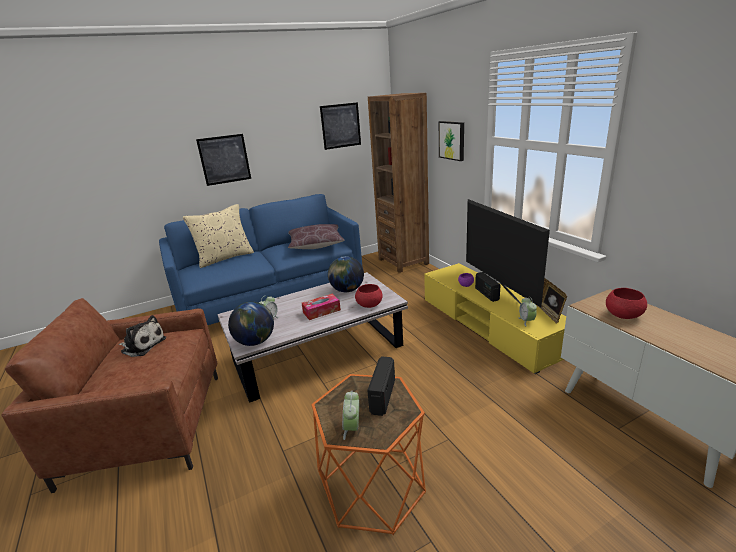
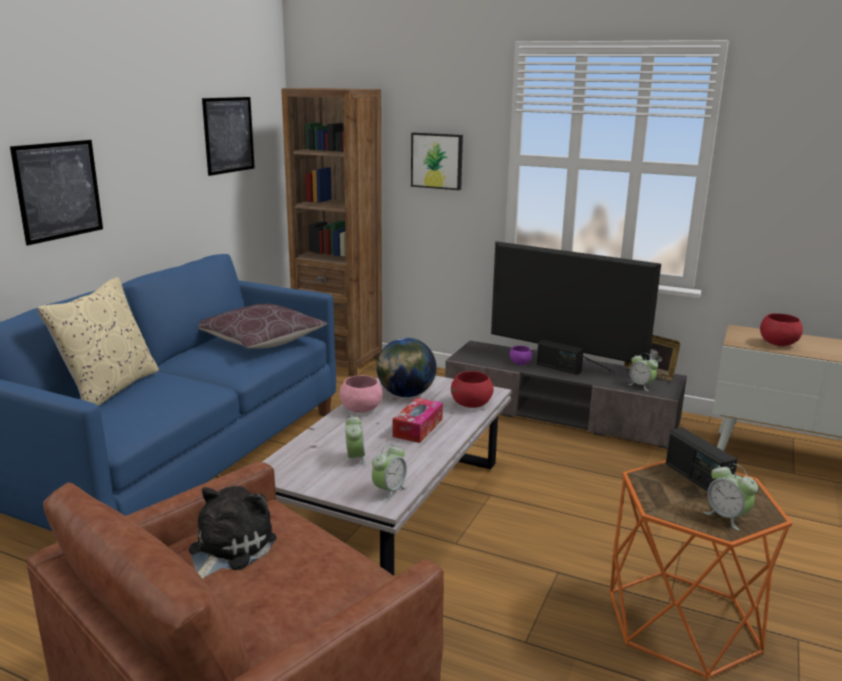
camera: 40 degrees left, 5 degrees down
plush toy [118,315,166,357] -> plush toy turned 45 degrees counterclockwise [189,486,277,579]
globe [228,302,274,346] -> alarm clock [372,443,407,502]
yellow tv stand [424,263,566,374] -> grey tv stand [445,341,687,449]
none -> pink bowl [340,375,383,413]

